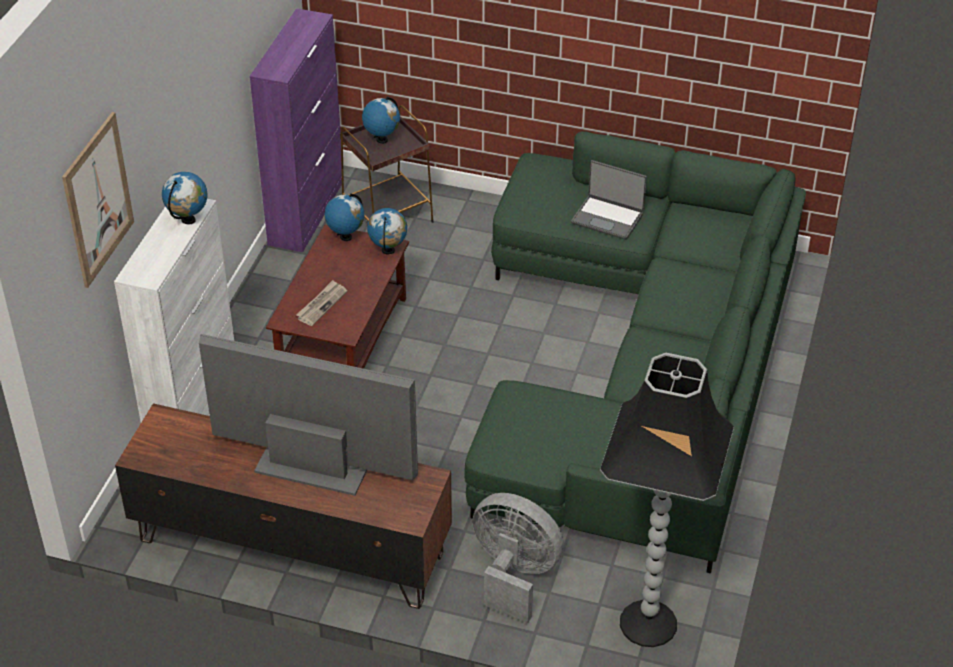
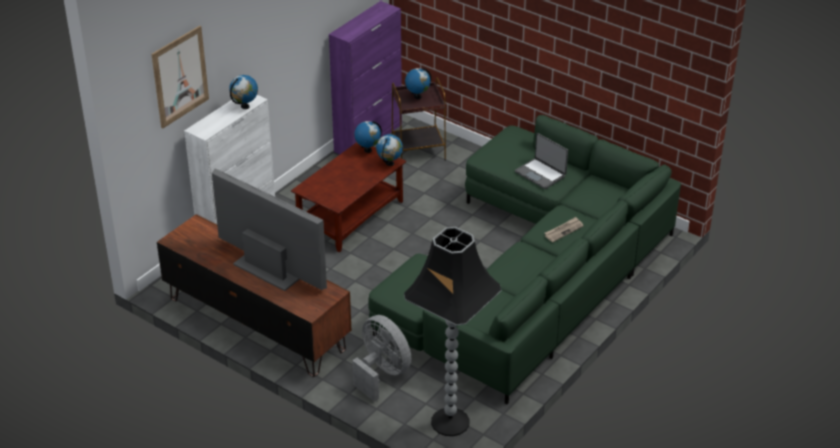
camera: 20 degrees right, 5 degrees down
newspaper [296,280,347,326] -> newspaper moved to [545,217,583,242]

